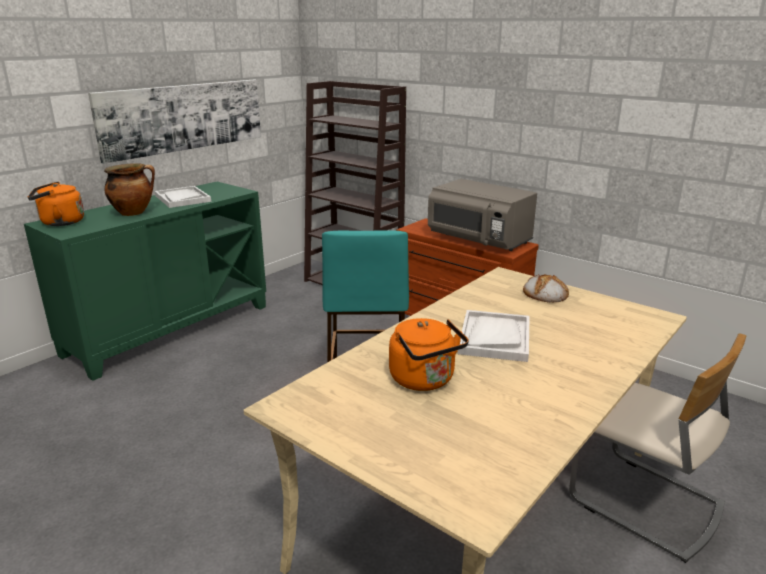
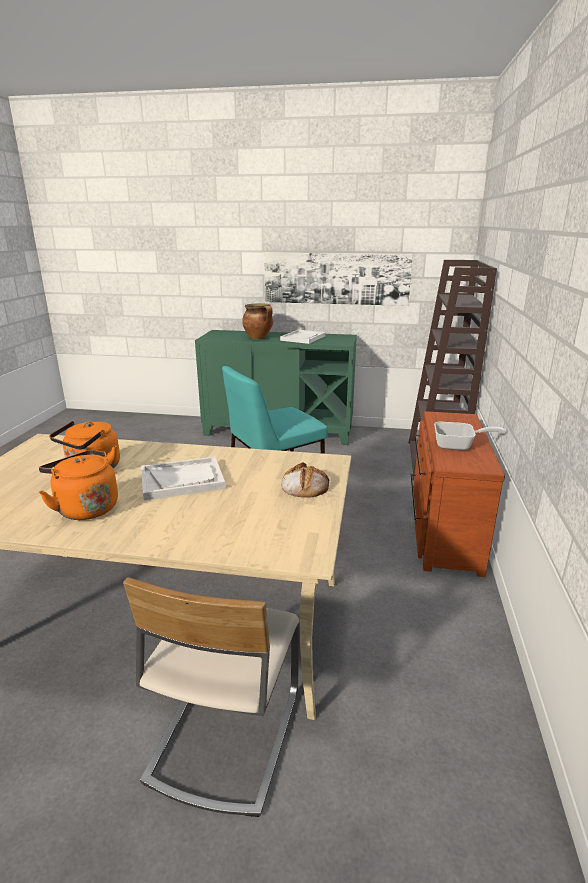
camera: 60 degrees right, 0 degrees up
orange kettle [28,182,84,226] -> orange kettle moved to [39,450,118,520]
grey microwave [428,179,537,251] -> frying pan [434,422,507,450]

